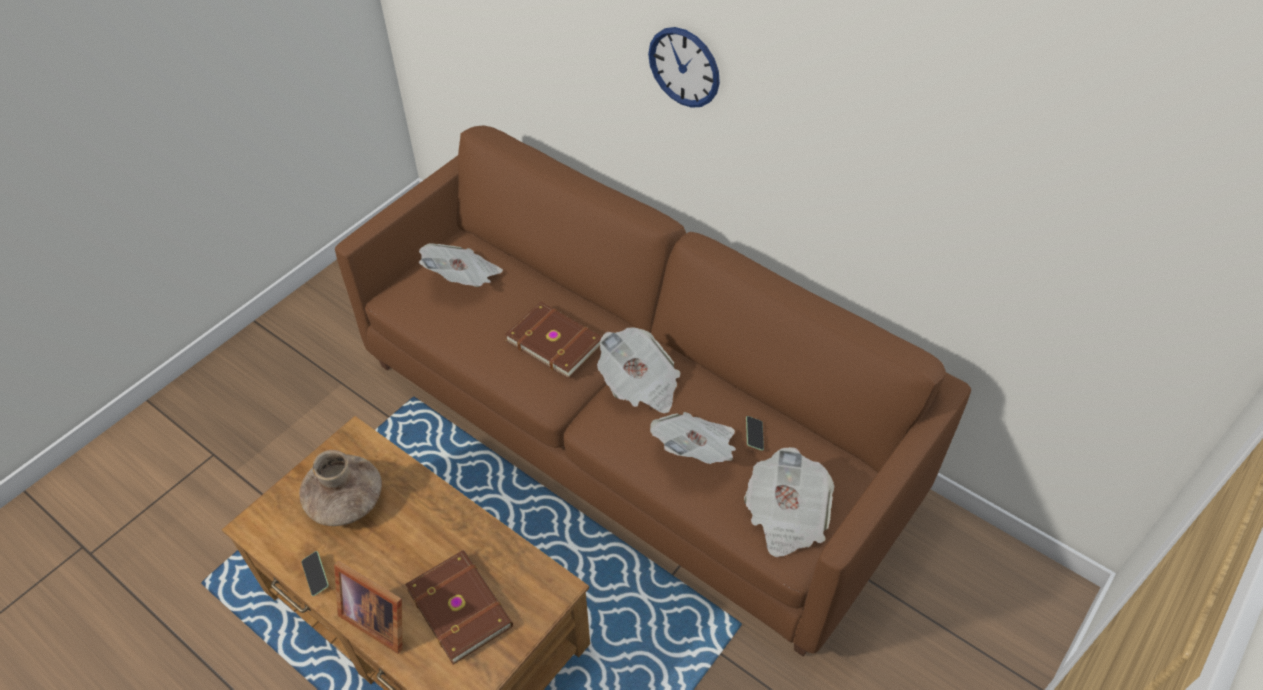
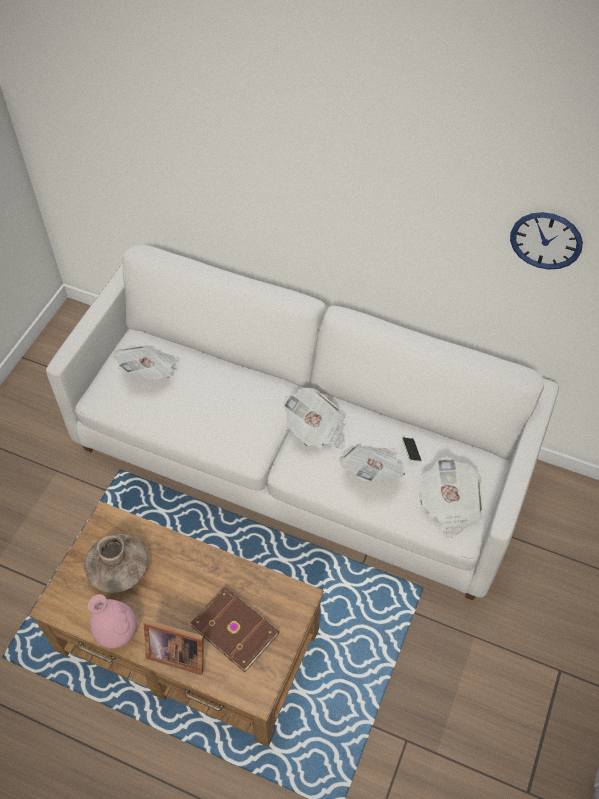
camera: 15 degrees left, 5 degrees up
phone [301,551,329,596] -> pink vase [88,594,137,648]
brown sofa [335,125,971,657] -> white sofa [46,244,559,600]
brown book [505,301,602,379] -> none
wall clock [648,27,720,108] -> wall clock moved to [510,212,583,270]

